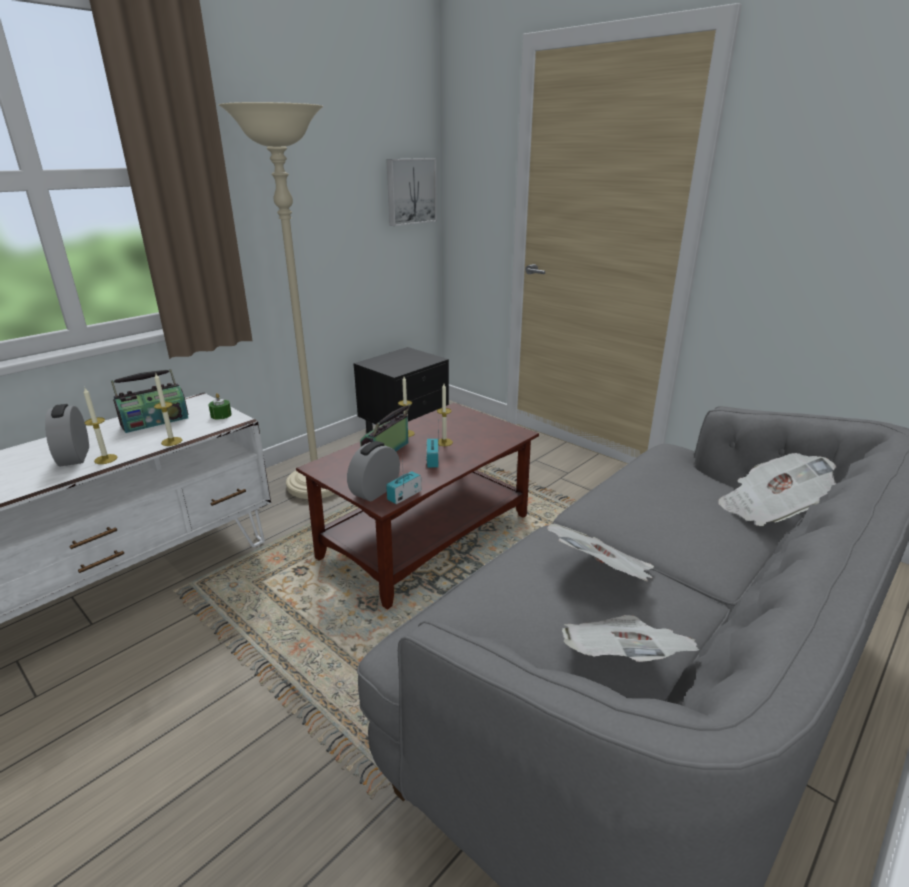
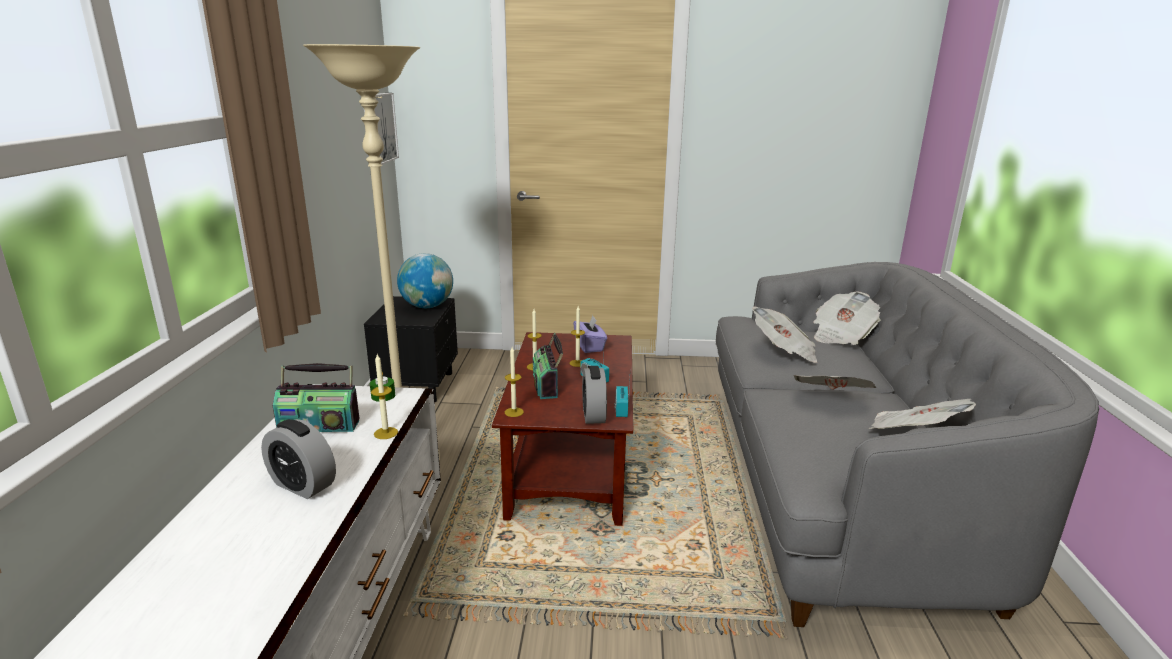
camera: 40 degrees left, 5 degrees down
candle [83,388,118,464] -> candle moved to [505,347,524,417]
radio [111,369,188,433] -> radio turned 75 degrees clockwise [272,363,360,432]
none -> globe [397,253,453,308]
none -> purple tissue box [573,315,607,353]
none -> newspaper [752,306,817,363]

